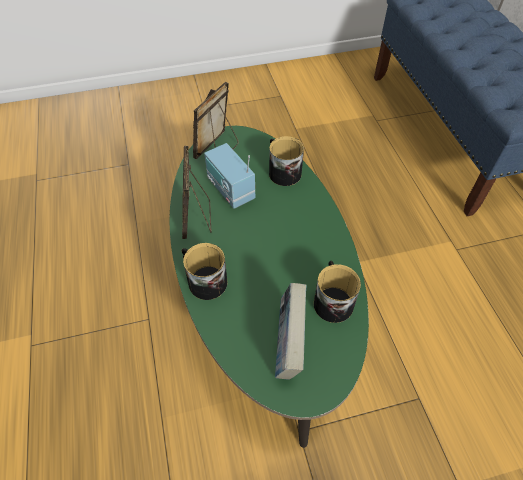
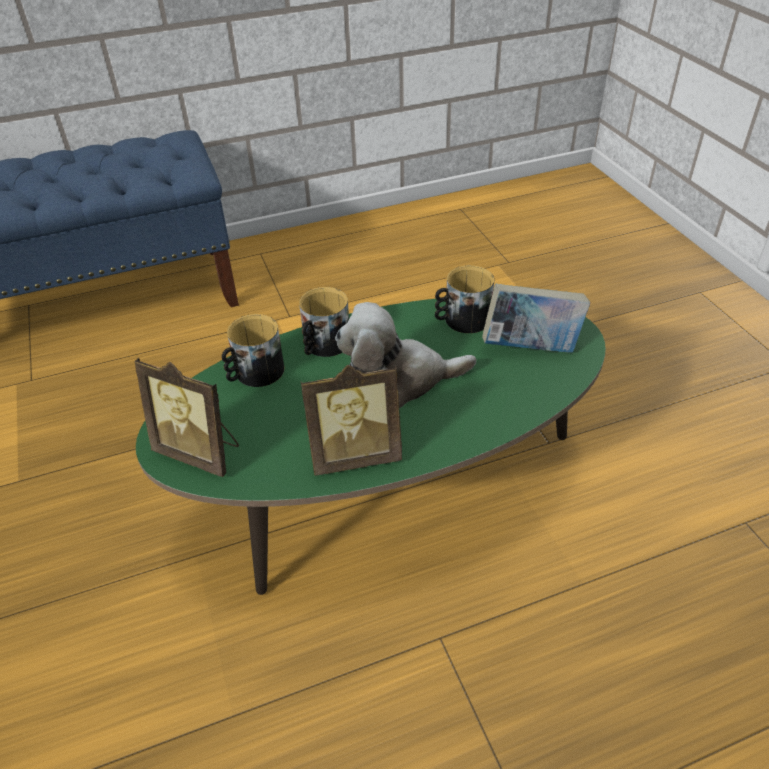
camera: 95 degrees left, 10 degrees down
mug [182,243,227,300] -> mug moved to [299,287,349,357]
radio [204,143,255,209] -> none
none -> plush toy [335,302,476,408]

